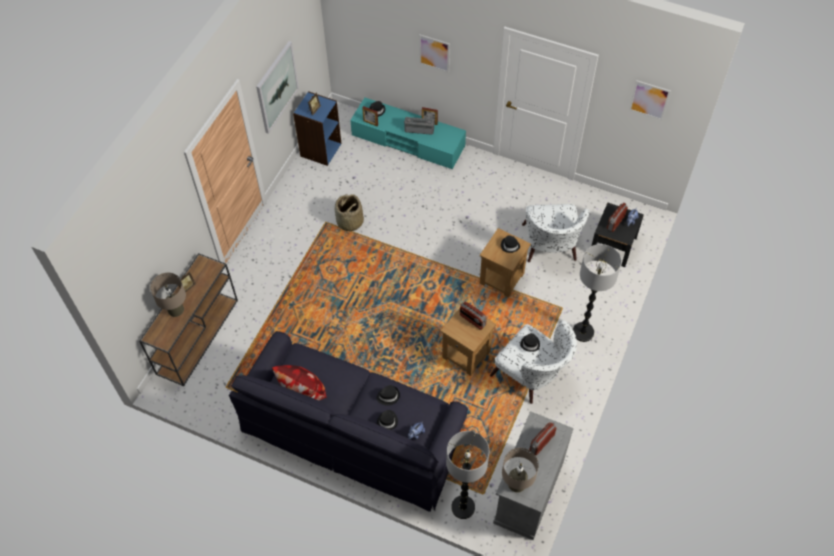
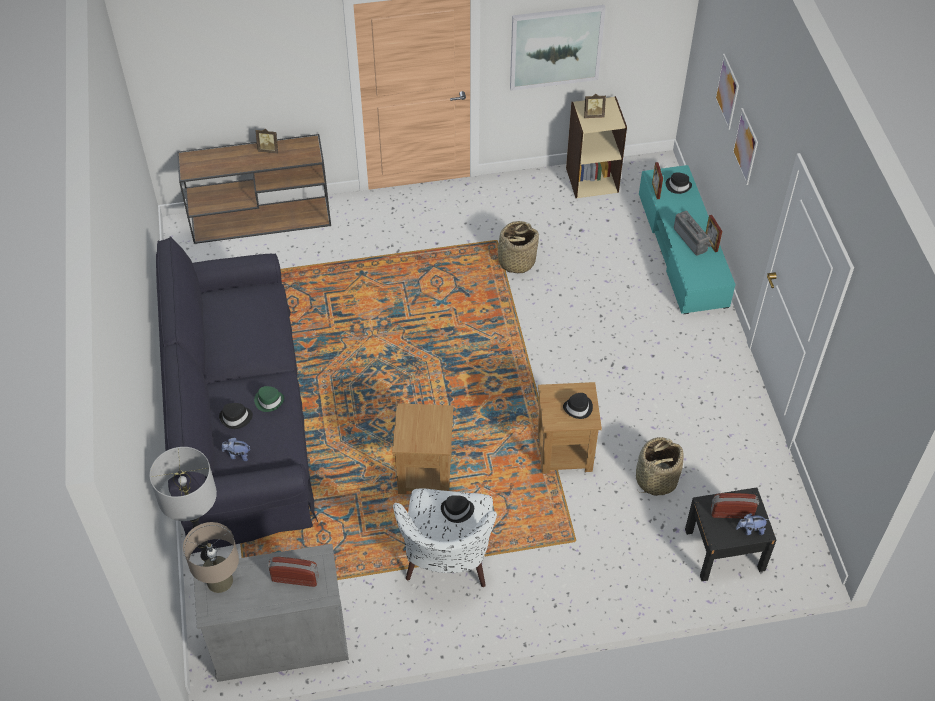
camera: 55 degrees right, 5 degrees down
beige table lamp [150,273,186,317] -> none
pillow [272,365,327,401] -> none
blue bookcase [293,91,341,166] -> beige bookcase [566,96,627,198]
black hat [376,385,400,406] -> green hat [254,386,284,412]
radio [460,302,487,330] -> none
white armchair [522,204,590,262] -> basket [636,437,683,496]
floor lamp [573,244,622,342] -> none
picture [629,80,671,120] -> picture moved to [715,54,739,130]

